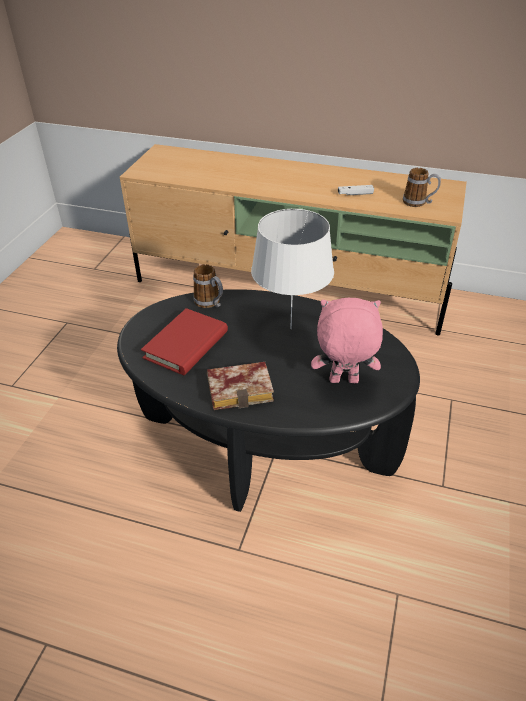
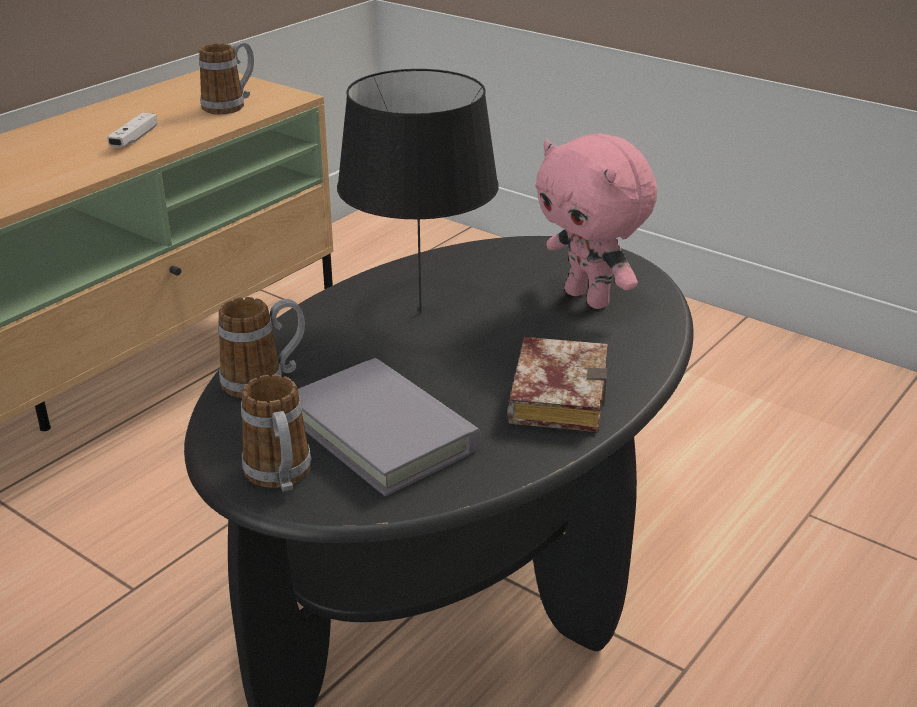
camera: 70 degrees left, 10 degrees down
red book [141,308,228,375] -> grey book [298,358,481,497]
white table lamp [251,209,334,329] -> black table lamp [337,69,499,314]
pink plush toy [311,298,383,383] -> pink plush toy turned 60 degrees counterclockwise [535,133,657,309]
none -> mug [241,374,311,492]

